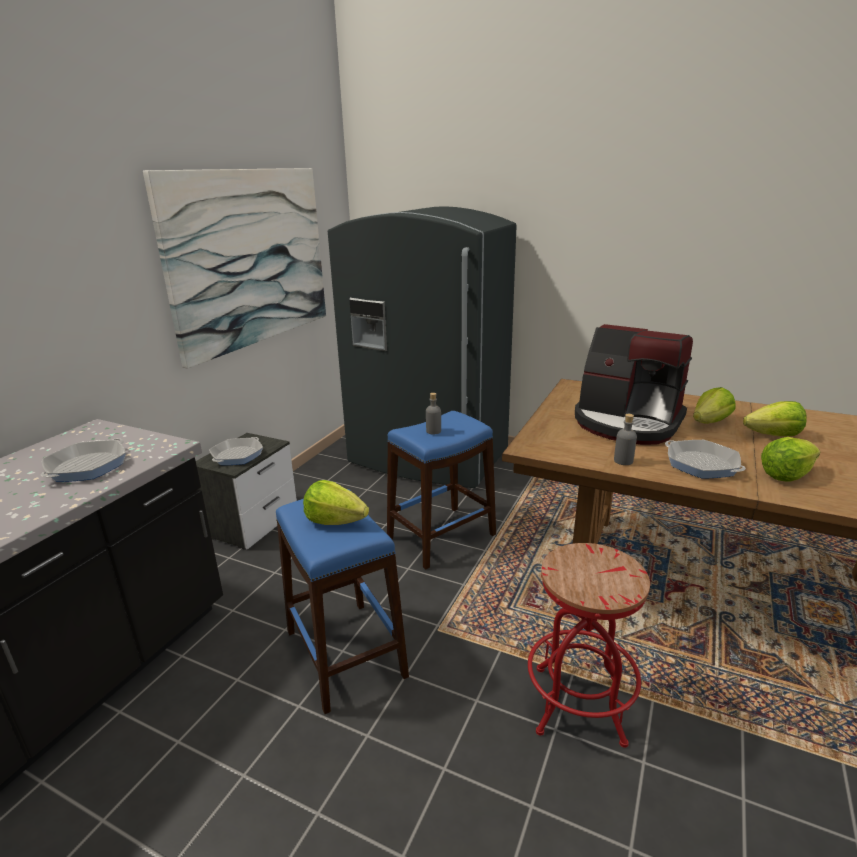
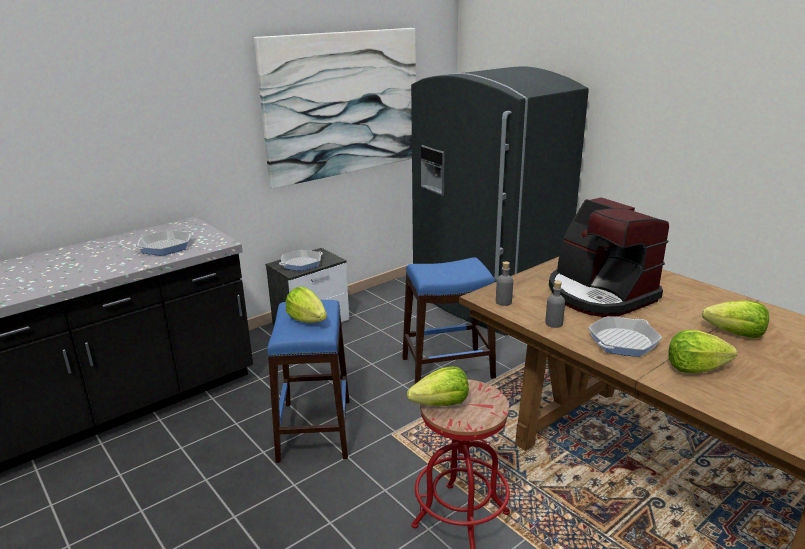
camera: 25 degrees right, 0 degrees up
grey bottle [426,393,441,434] -> grey bottle moved to [496,261,513,306]
frying pan [665,440,746,478] -> frying pan turned 60 degrees clockwise [588,316,662,357]
lettuce [693,387,735,424] -> lettuce moved to [407,367,469,406]

